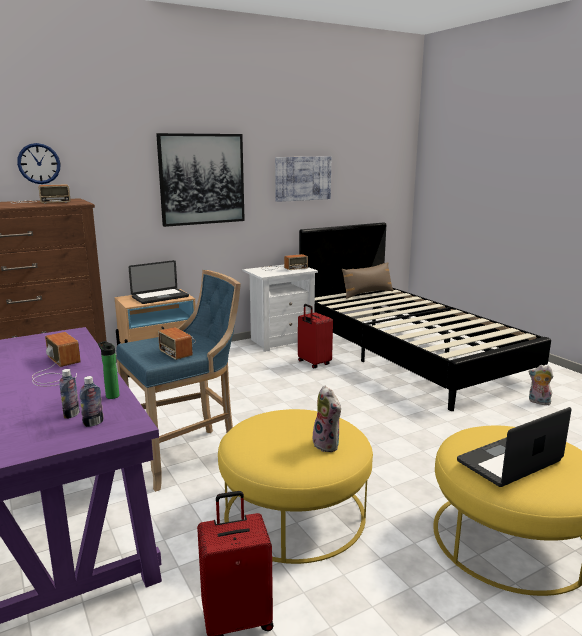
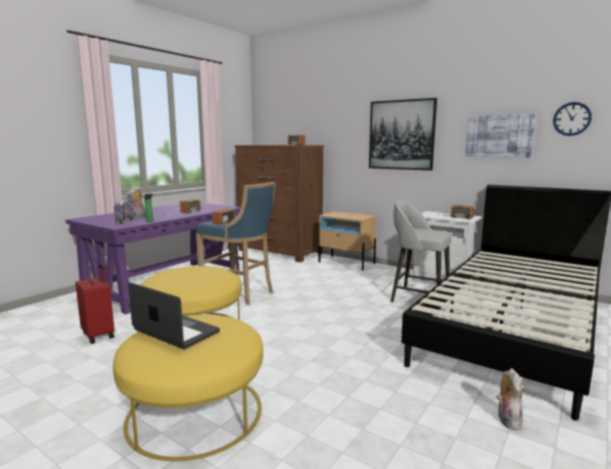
camera: 65 degrees right, 5 degrees down
wall clock [17,143,61,184] -> wall clock moved to [553,102,592,136]
laptop [129,260,189,304] -> none
red suitcase [298,304,333,369] -> grey stool [391,199,452,310]
plush toy [313,386,341,452] -> plush toy moved to [126,186,145,219]
brown pillow [342,262,394,299] -> none

